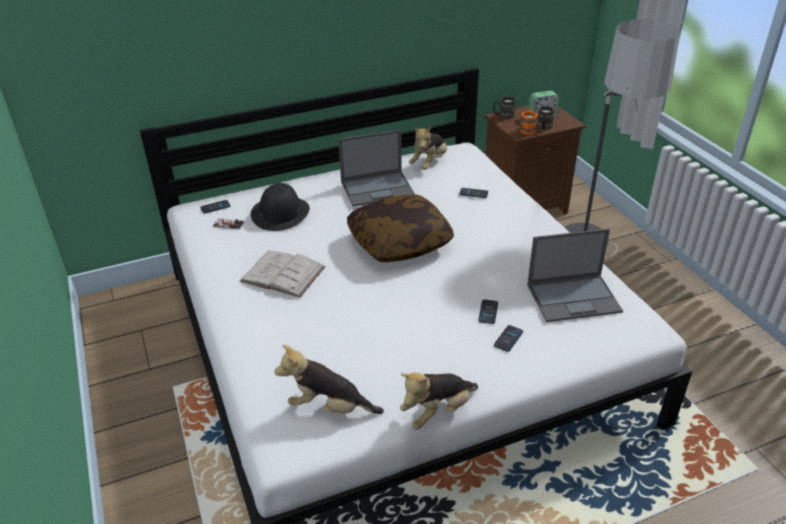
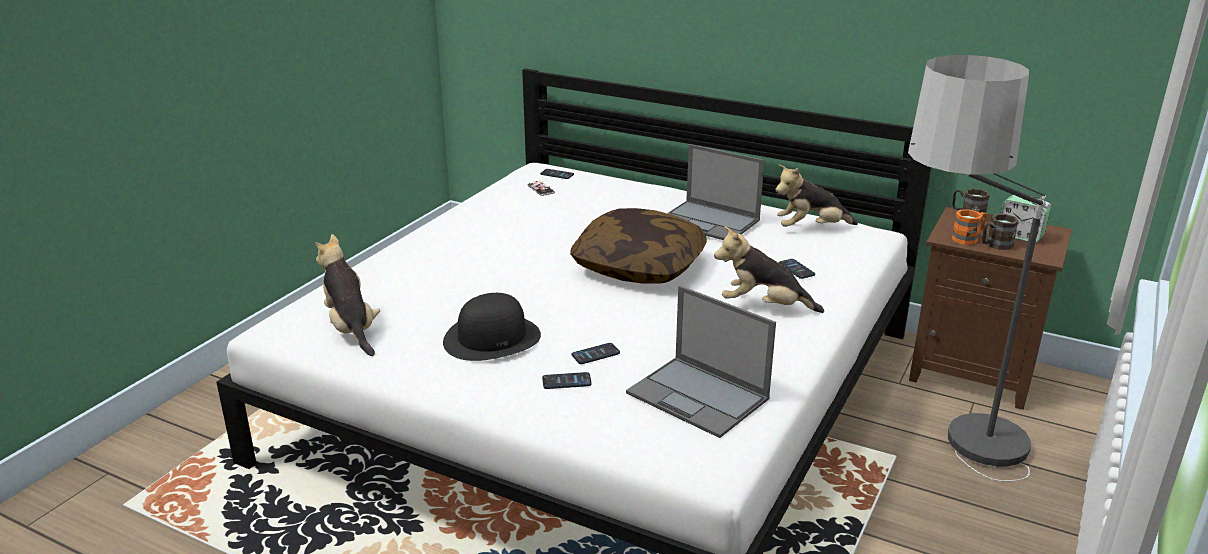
camera: 50 degrees right, 10 degrees down
white book [240,251,326,298] -> none
black hat [251,183,310,231] -> black hat moved to [443,293,541,361]
plush toy [400,372,478,430] -> plush toy moved to [714,226,824,313]

